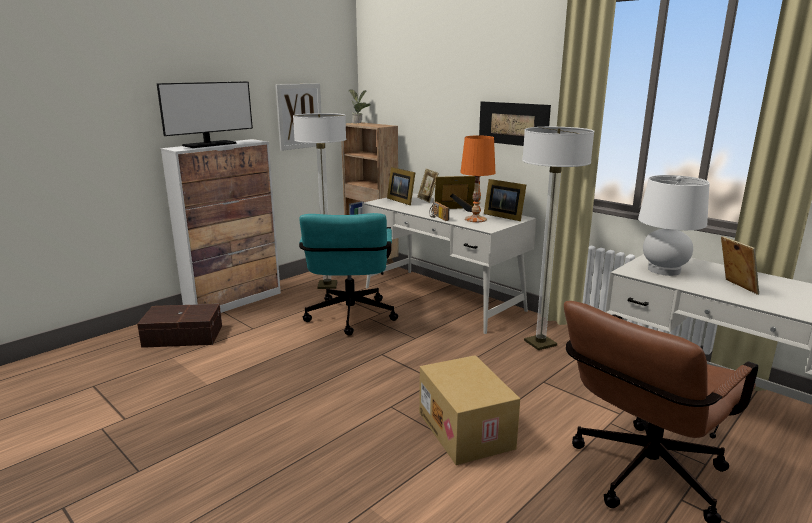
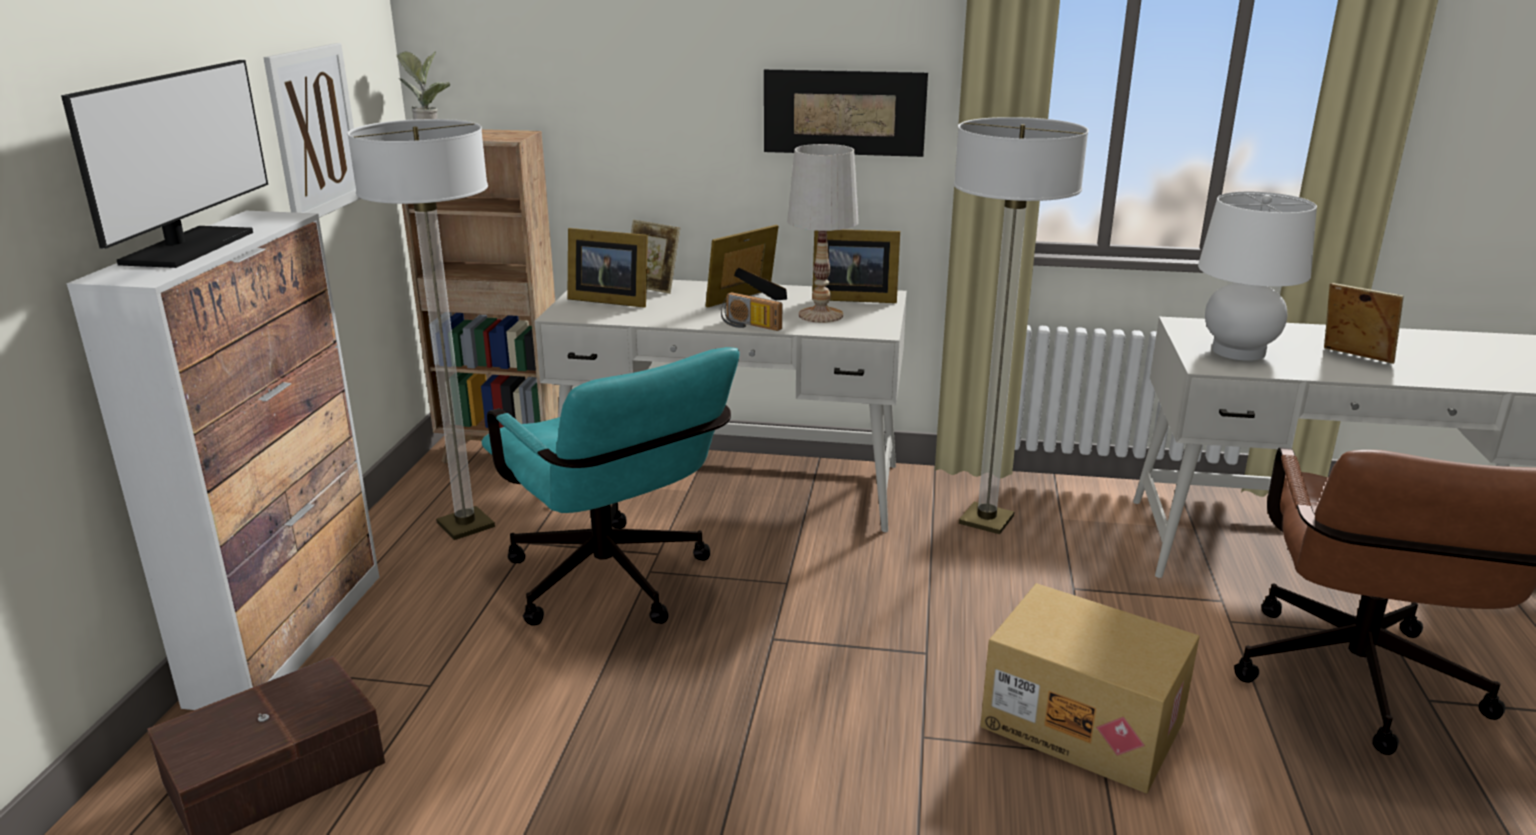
camera: 35 degrees left, 5 degrees up
orange table lamp [460,136,495,222] -> white table lamp [787,144,859,323]

